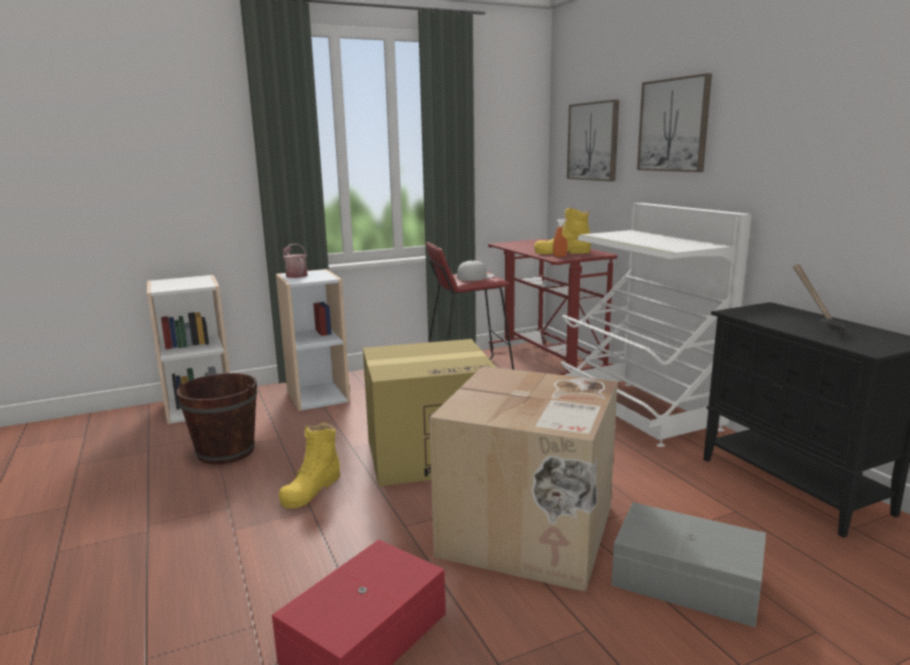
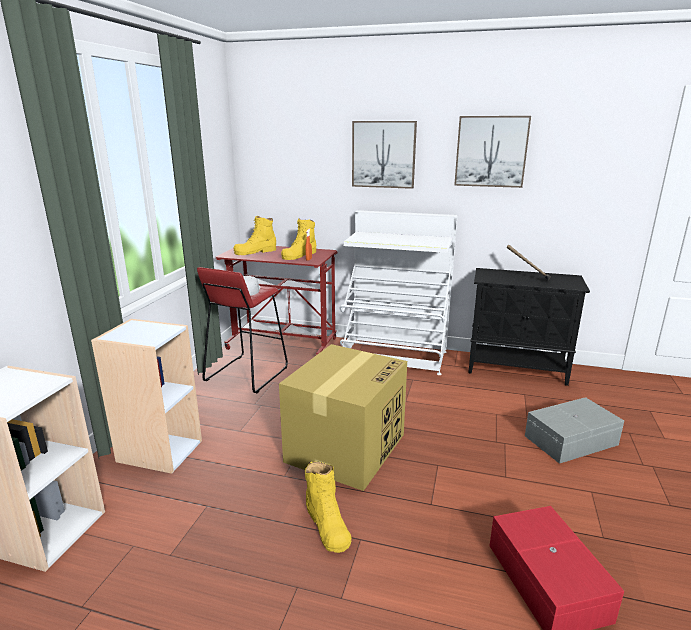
camera: 50 degrees left, 5 degrees up
brown bucket [177,373,257,464] -> none
watering can [282,244,308,278] -> none
cardboard box [429,366,618,592] -> none
picture [567,100,619,181] -> picture moved to [454,116,531,188]
none -> yellow boot [234,216,276,255]

